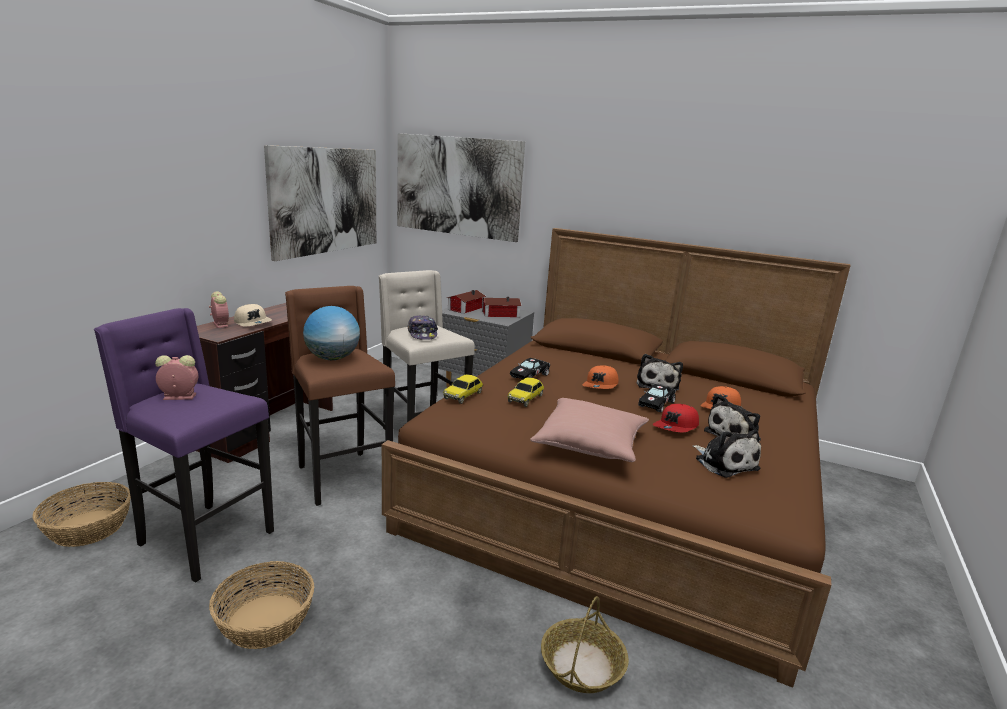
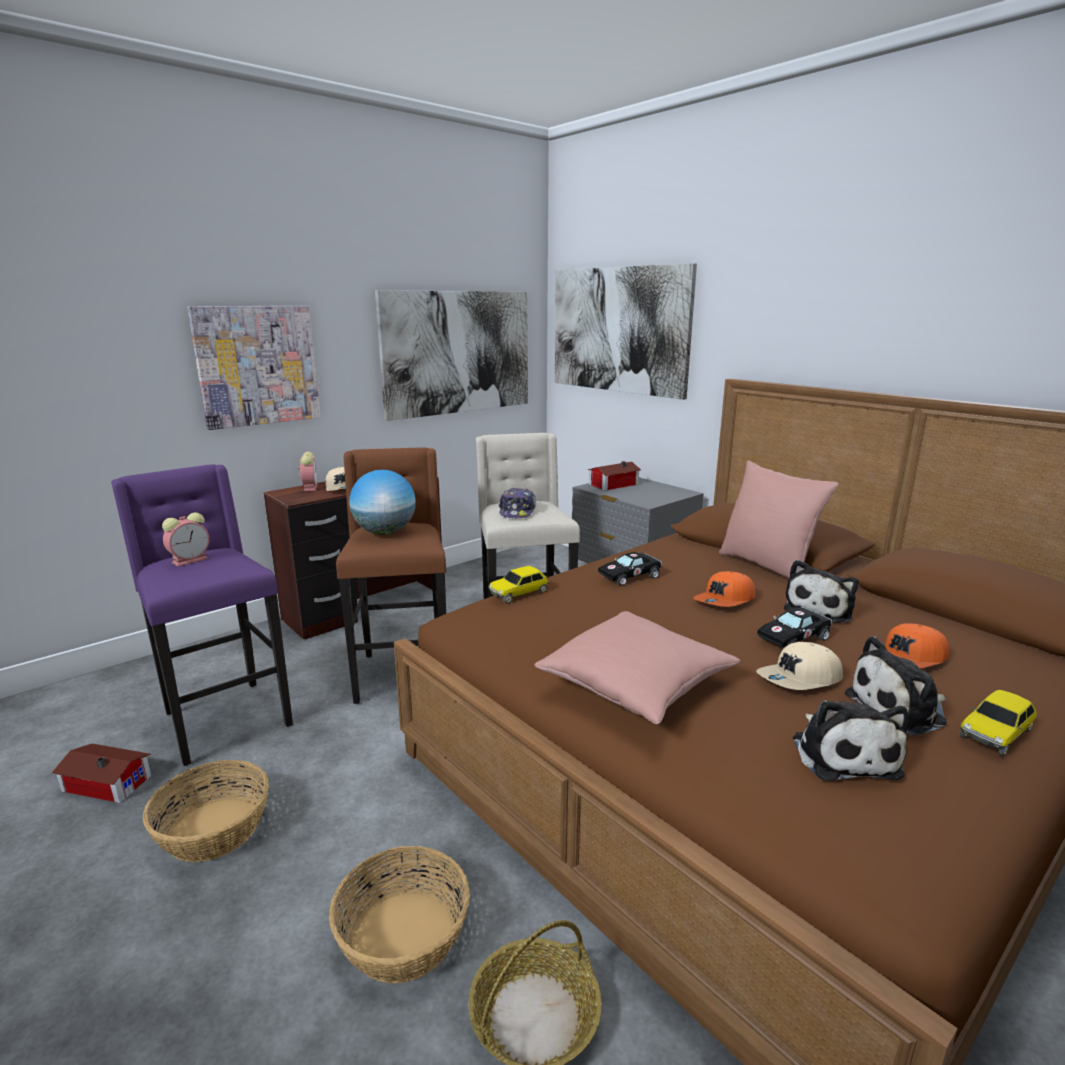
camera: 25 degrees right, 0 degrees up
basket [33,482,131,547] -> basket moved to [329,846,470,984]
alarm clock [155,355,198,400] -> alarm clock turned 120 degrees clockwise [162,512,209,567]
toy house [482,297,522,317] -> toy house moved to [51,744,151,803]
toy car [508,377,544,407] -> toy car moved to [960,690,1037,756]
red cap [653,404,699,432] -> beige cap [756,642,843,690]
none -> picture [187,306,321,430]
none -> pink pillow [719,460,839,578]

